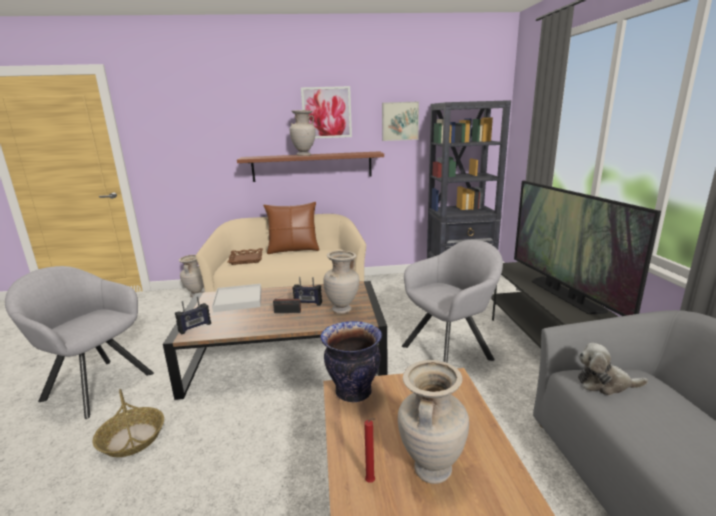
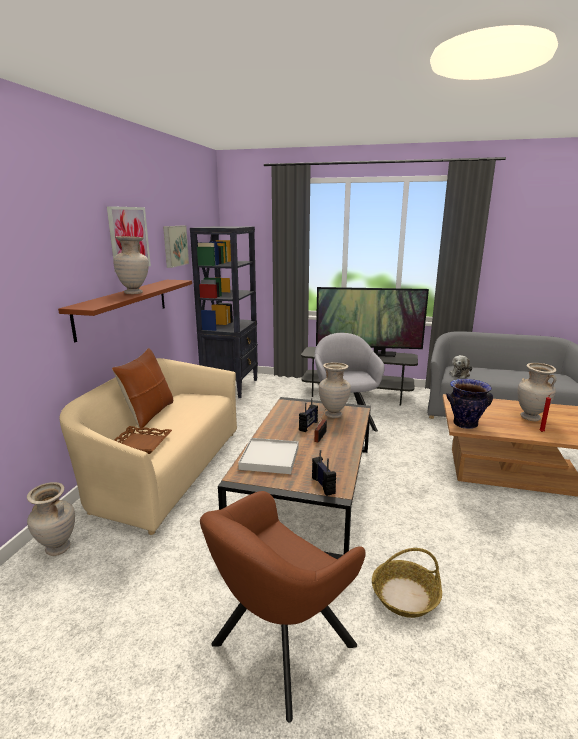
camera: 70 degrees left, 0 degrees up
grey armchair [5,266,154,419] -> brown armchair [200,491,366,722]

